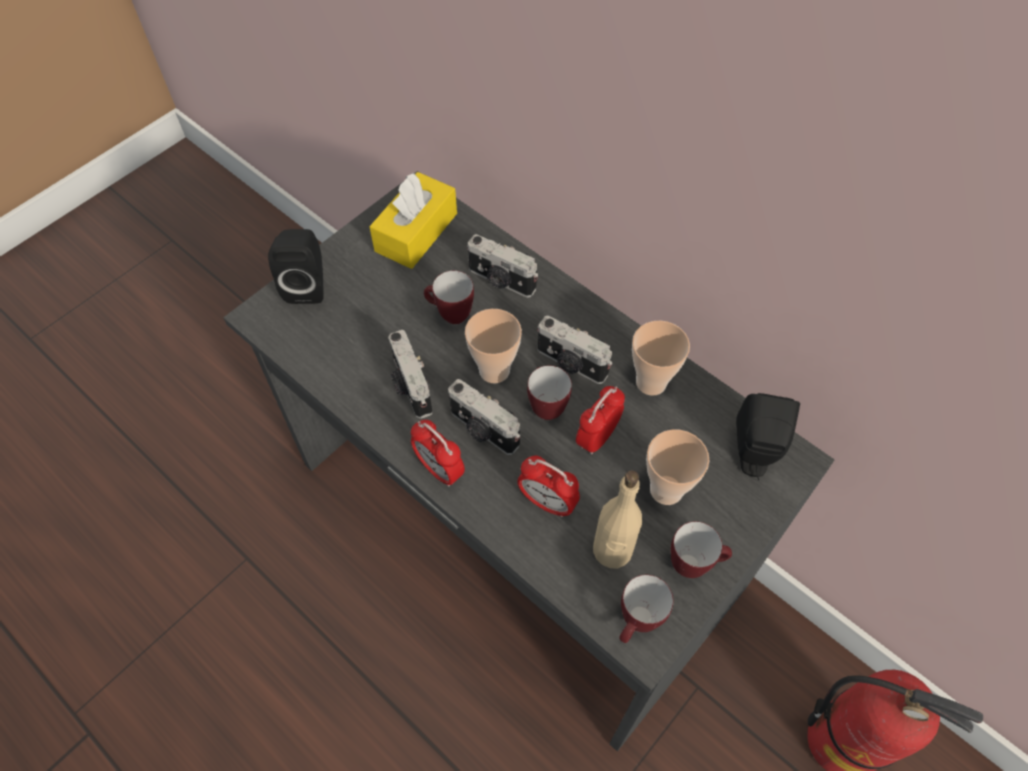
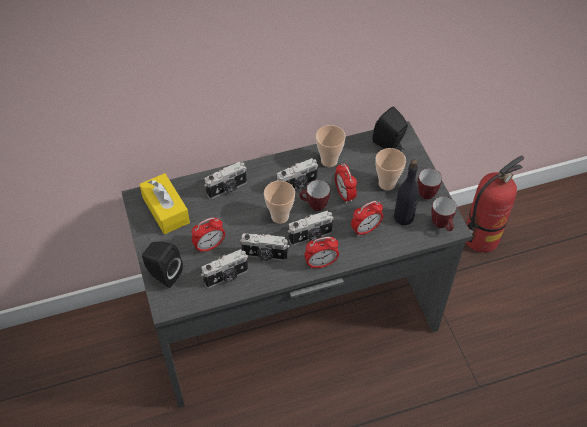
camera: 60 degrees left, 5 degrees down
mug [424,270,474,324] -> none
beige bottle [593,470,642,569] -> black bottle [394,159,419,225]
none -> alarm clock [192,217,225,253]
none -> camera [201,249,248,288]

